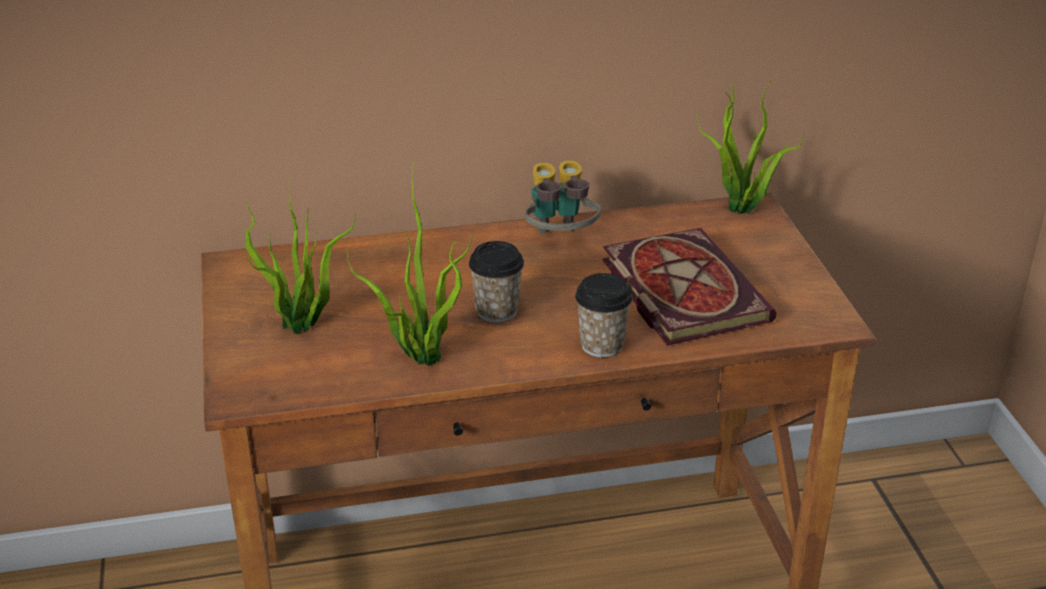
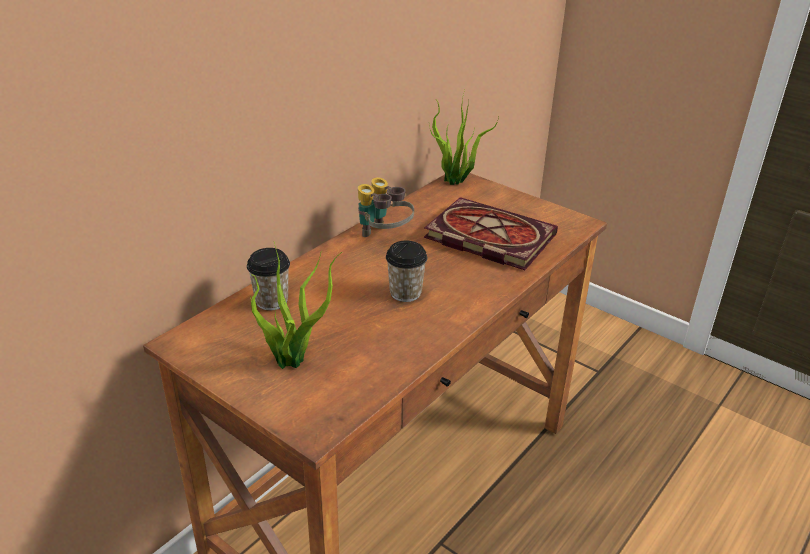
camera: 40 degrees left, 0 degrees up
potted plant [346,161,473,366] -> none
cup [575,273,633,357] -> cup moved to [247,248,290,310]

